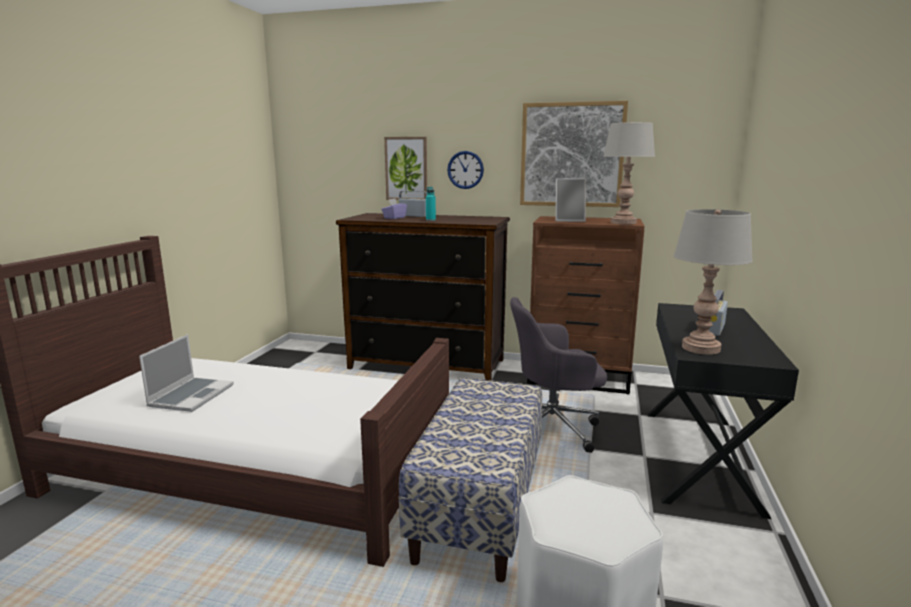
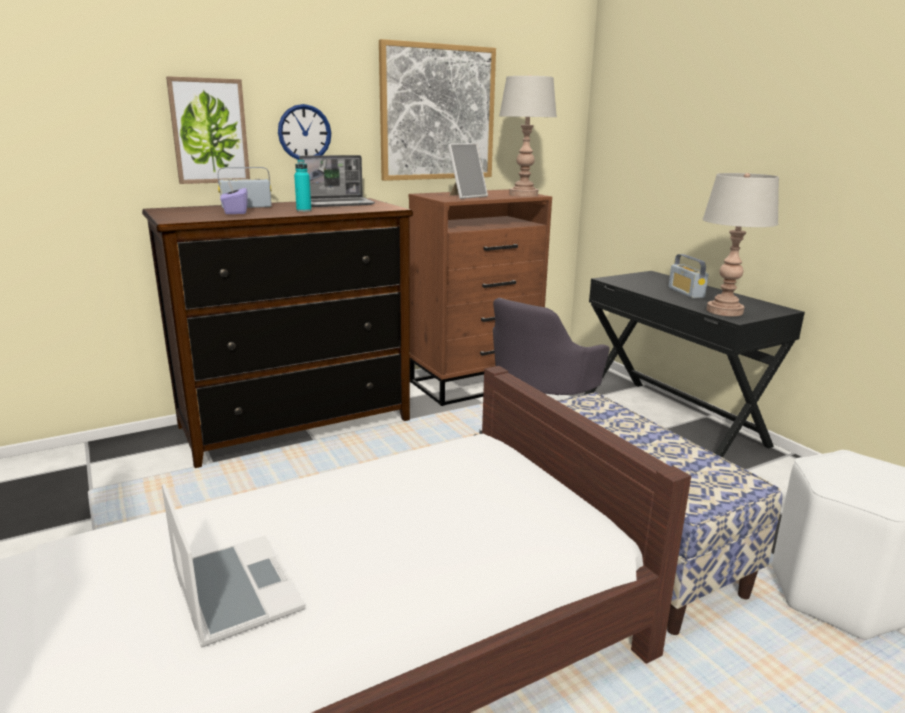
camera: 45 degrees left, 5 degrees up
none -> laptop [299,155,375,207]

